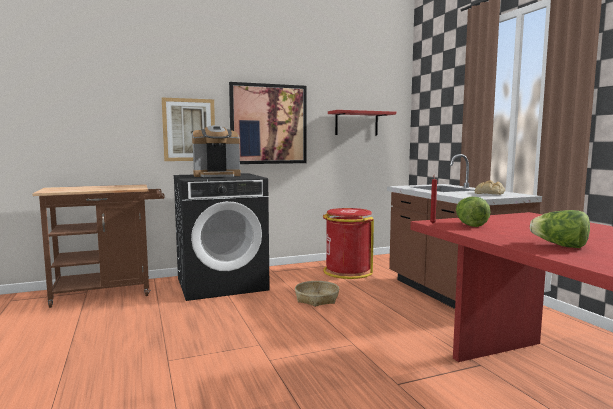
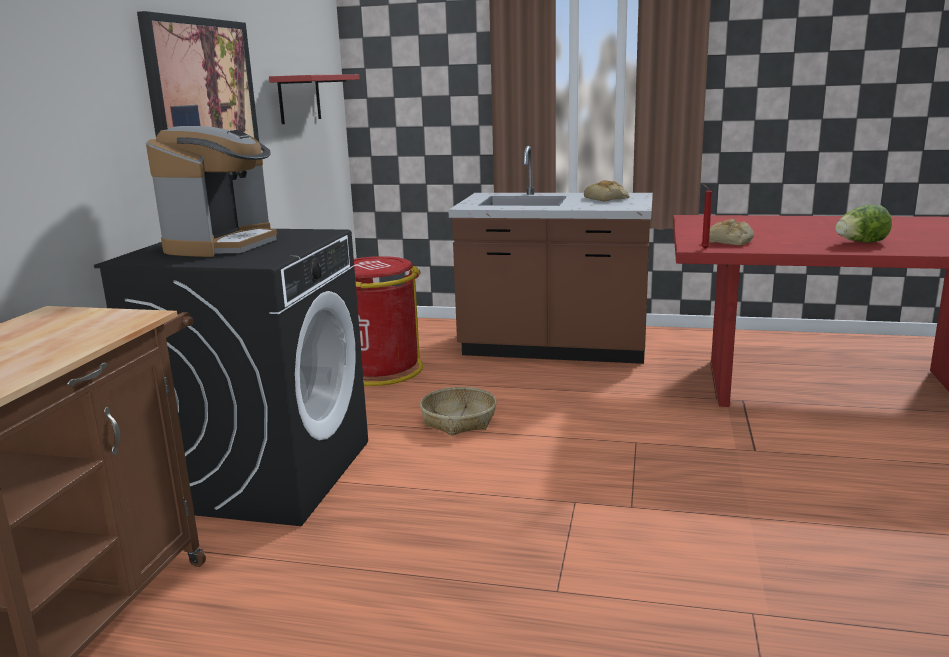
camera: 55 degrees left, 10 degrees up
picture [162,98,215,161] -> none
lettuce [456,197,491,227] -> bread [709,219,754,245]

